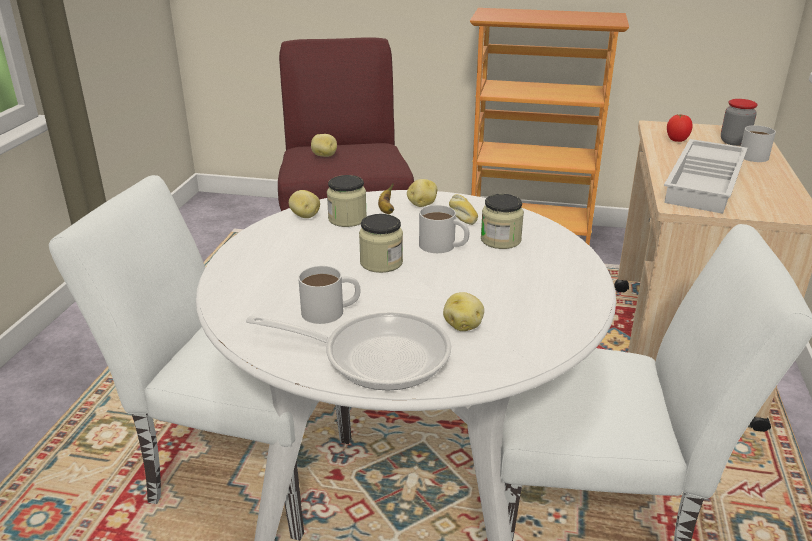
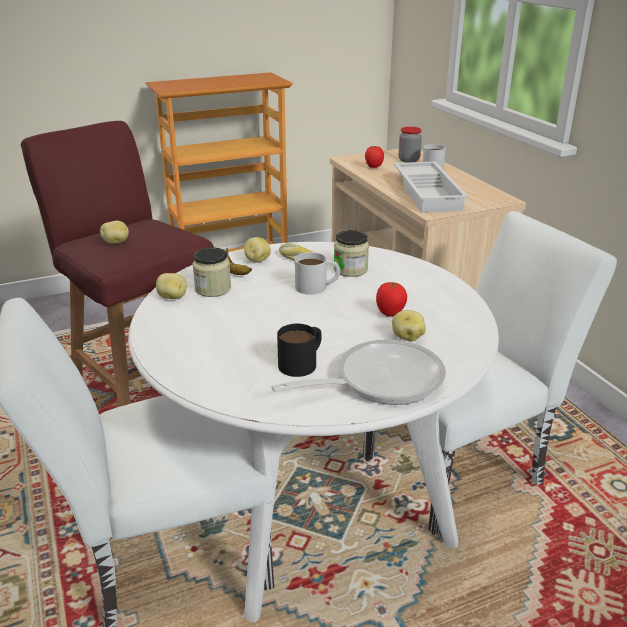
camera: 35 degrees left, 0 degrees up
white mug [298,266,360,324] -> black mug [277,324,322,377]
jar [359,214,403,273] -> none
none -> tomato [376,282,407,317]

